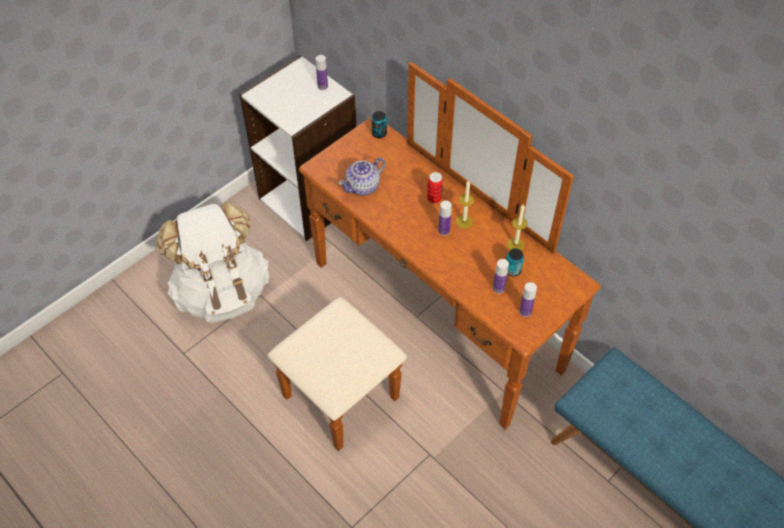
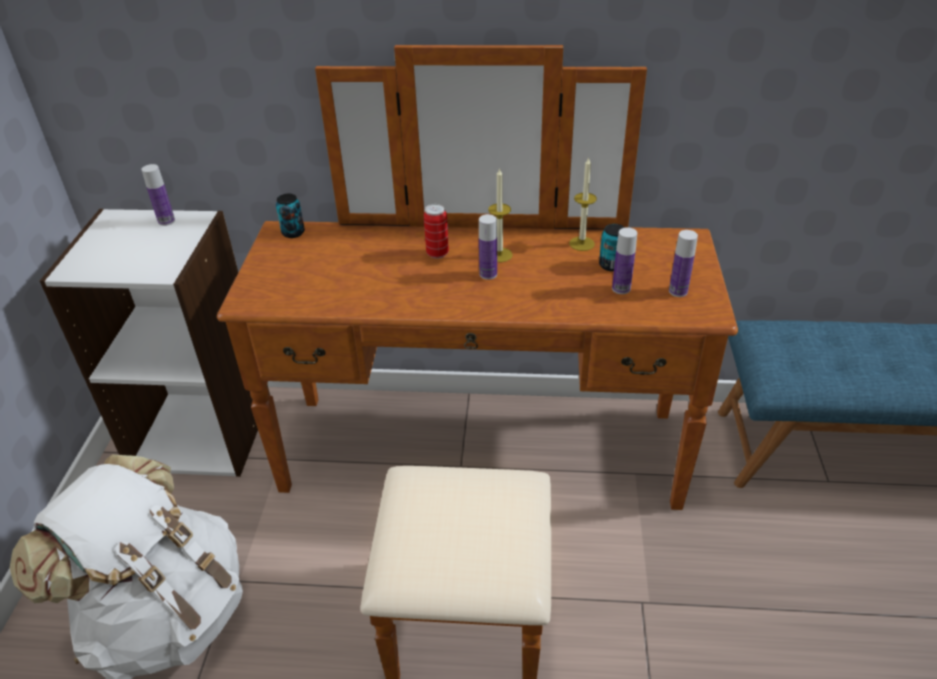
camera: 40 degrees left, 15 degrees down
teapot [339,158,386,196] -> none

